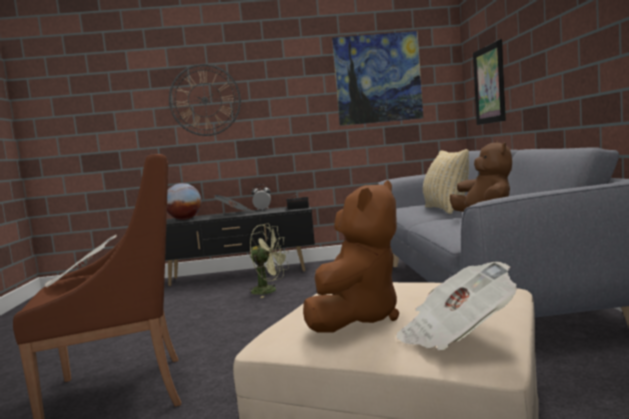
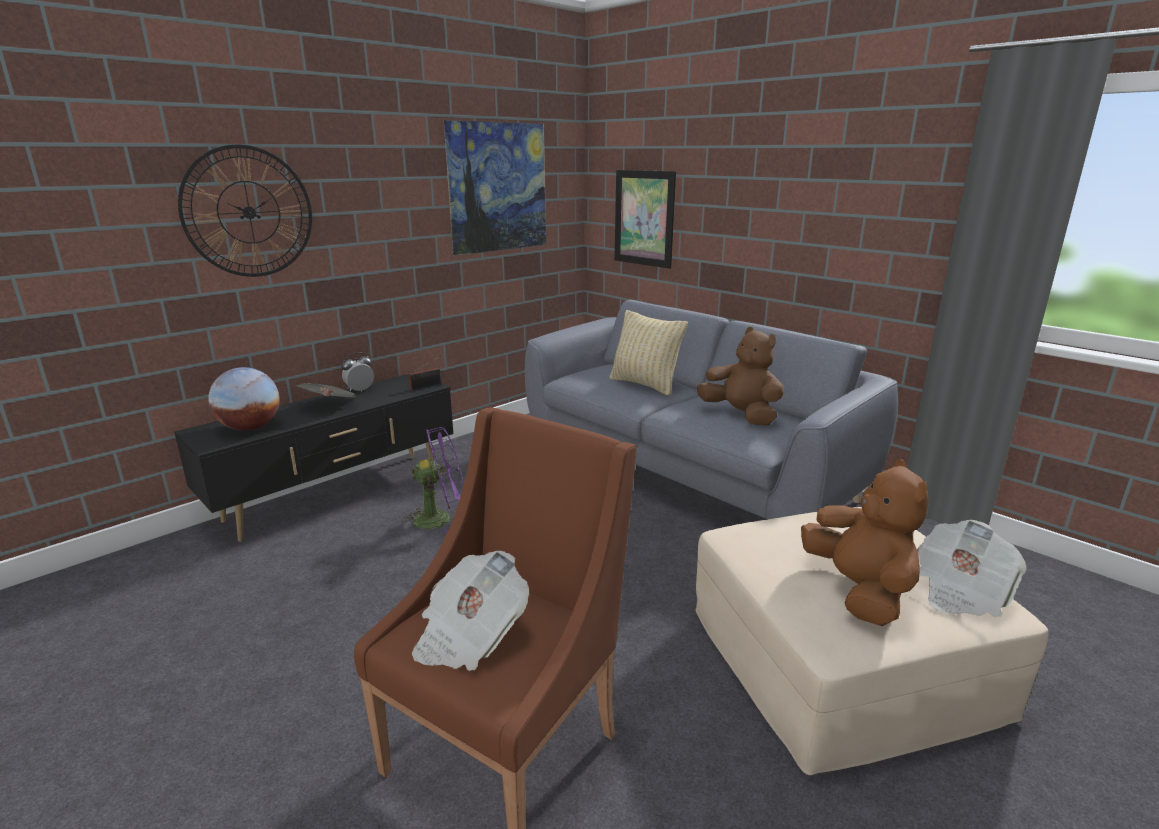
camera: 40 degrees left, 15 degrees up
green fan [249,223,289,298] -> purple fan [402,427,464,533]

